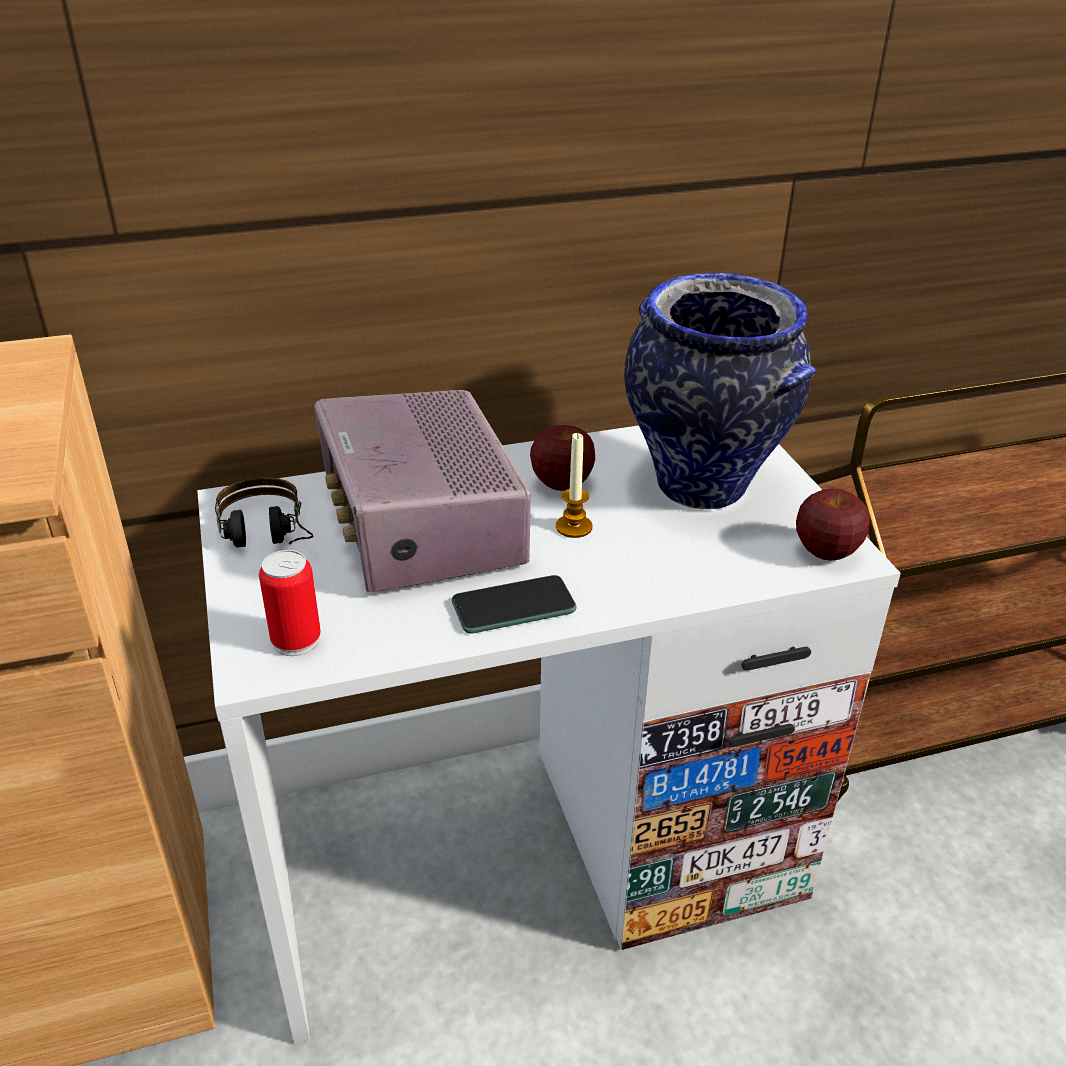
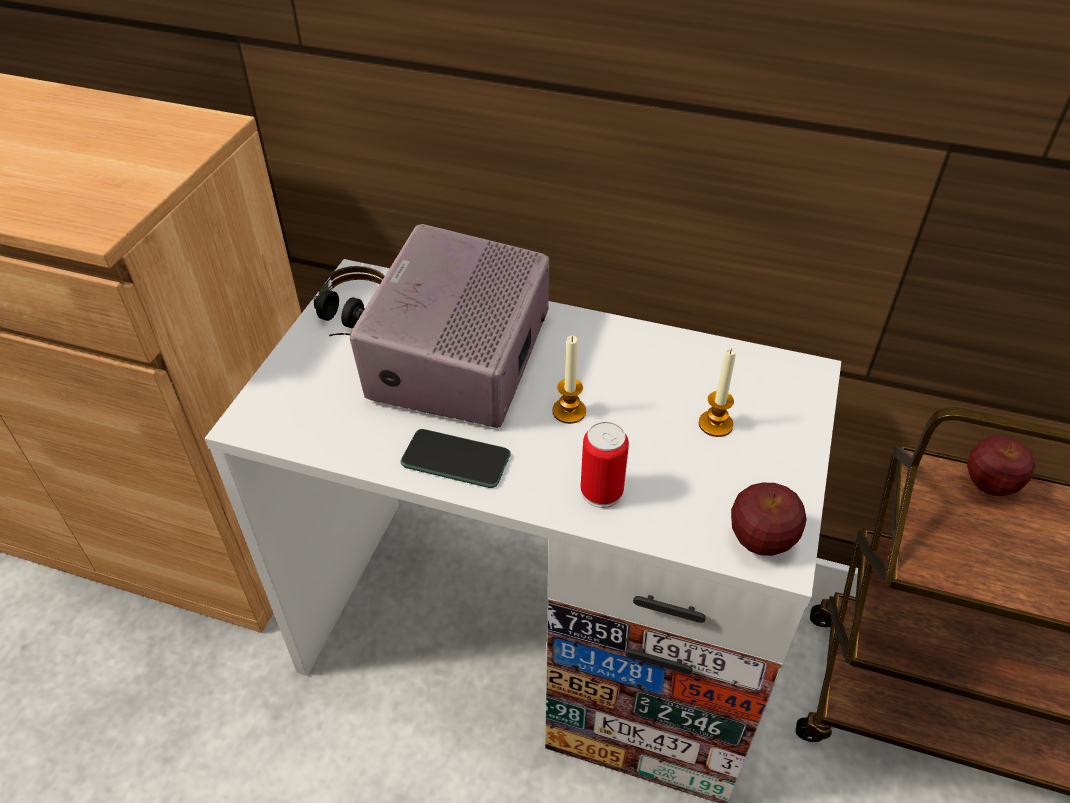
camera: 35 degrees right, 10 degrees up
can [259,550,321,656] -> can moved to [581,421,629,508]
apple [530,425,595,491] -> apple moved to [967,436,1035,496]
vase [624,273,816,509] -> candle [699,349,736,437]

